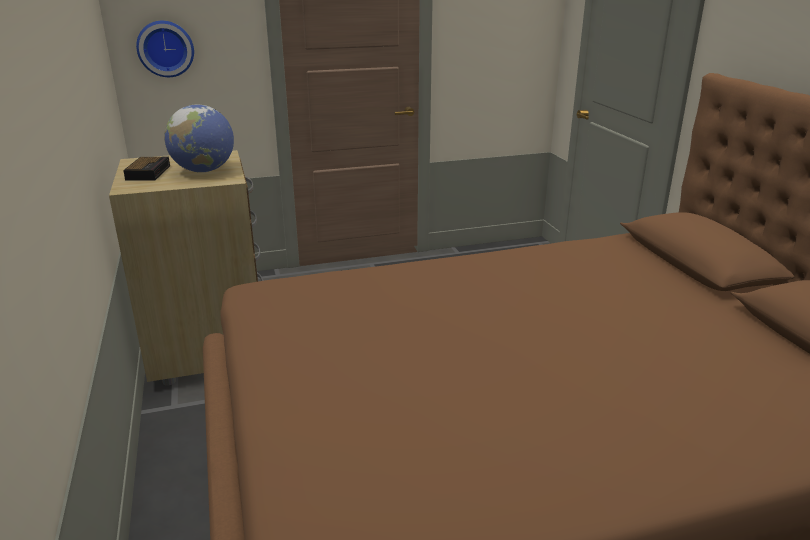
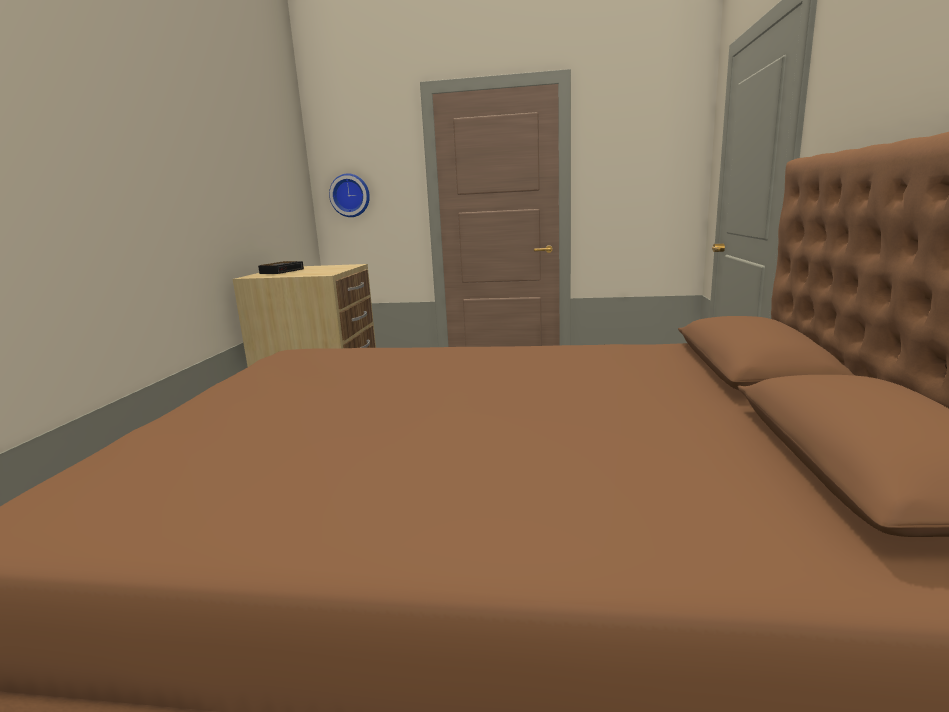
camera: 25 degrees right, 10 degrees down
globe [164,105,234,173] -> none

